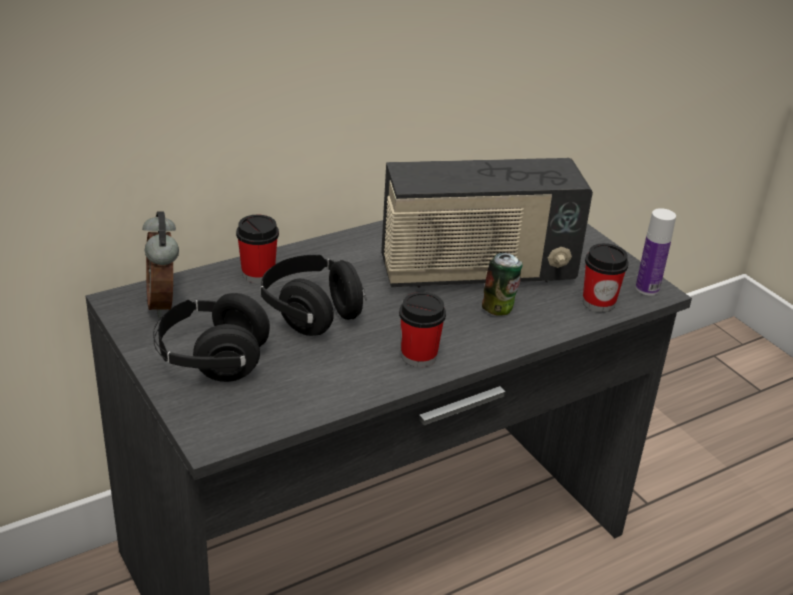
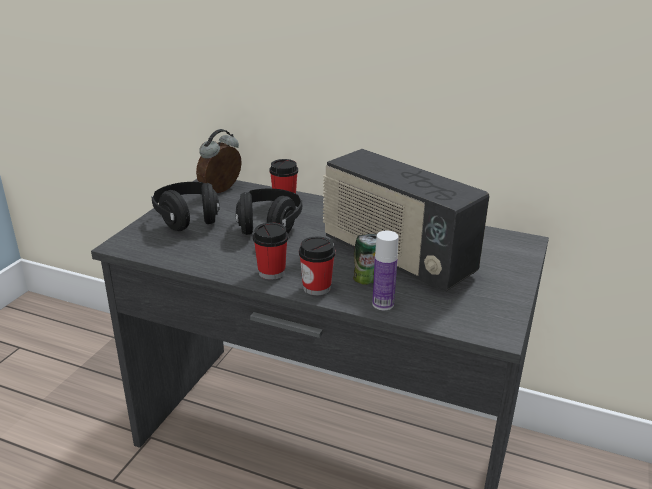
camera: 55 degrees right, 5 degrees down
cup [583,243,629,312] -> cup moved to [299,236,335,296]
bottle [636,208,676,296] -> bottle moved to [372,231,399,310]

